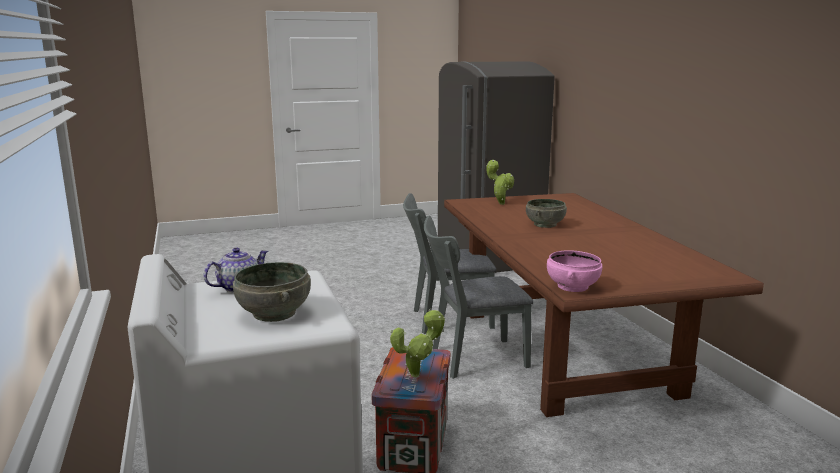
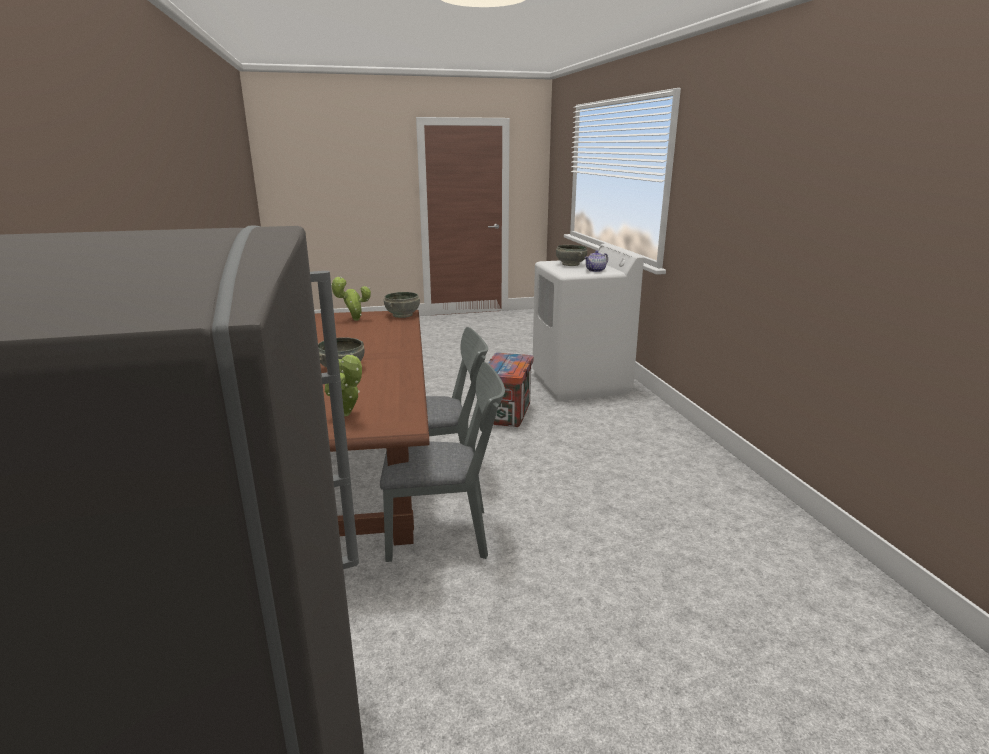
camera: 175 degrees left, 5 degrees up
potted plant [390,309,445,377] -> potted plant moved to [331,277,371,321]
pink bowl [547,251,602,292] -> grey bowl [384,292,420,318]

